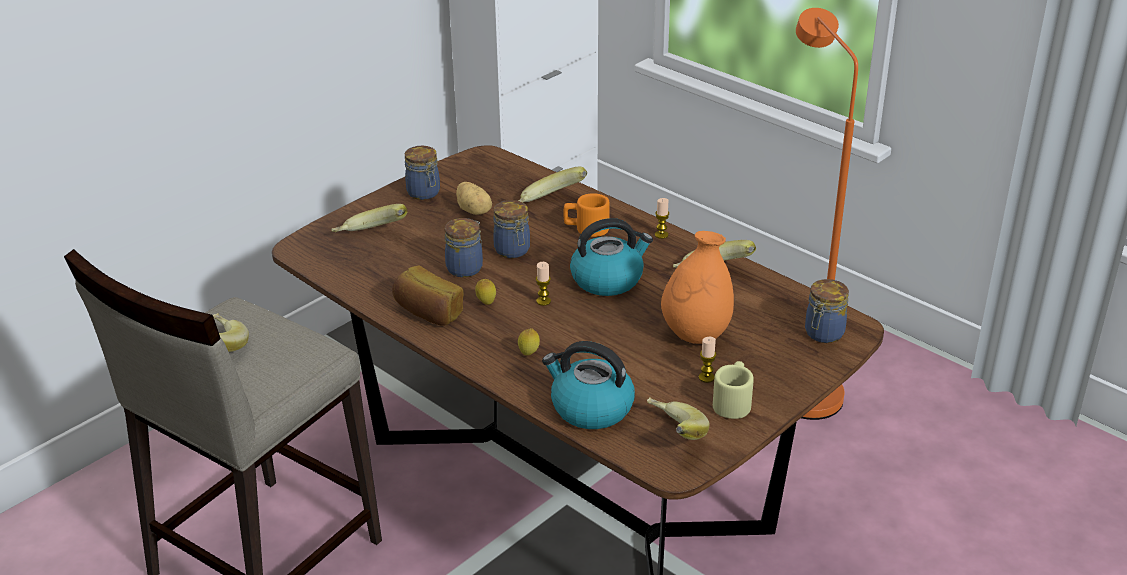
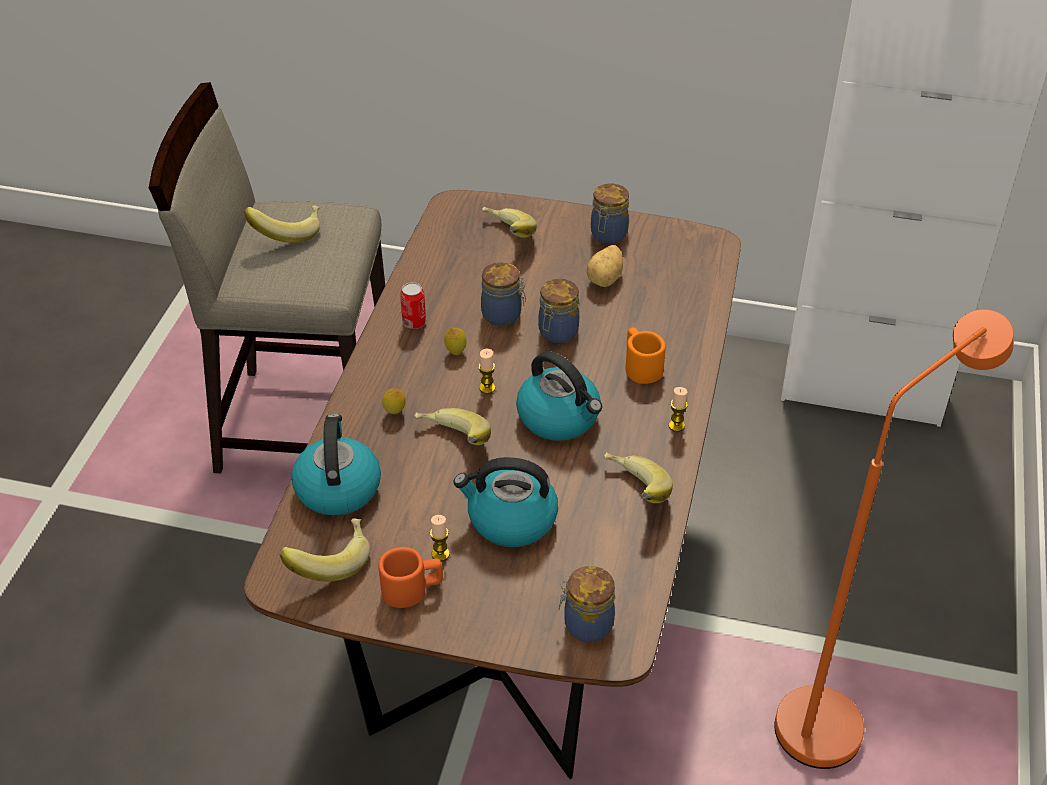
camera: 60 degrees right, 10 degrees up
bread [392,266,463,325] -> can [400,282,426,329]
banana [518,167,587,202] -> banana moved to [414,408,491,445]
orange vase [661,231,734,344] -> kettle [454,457,558,547]
beige mug [713,361,754,419] -> orange mug [378,547,443,608]

